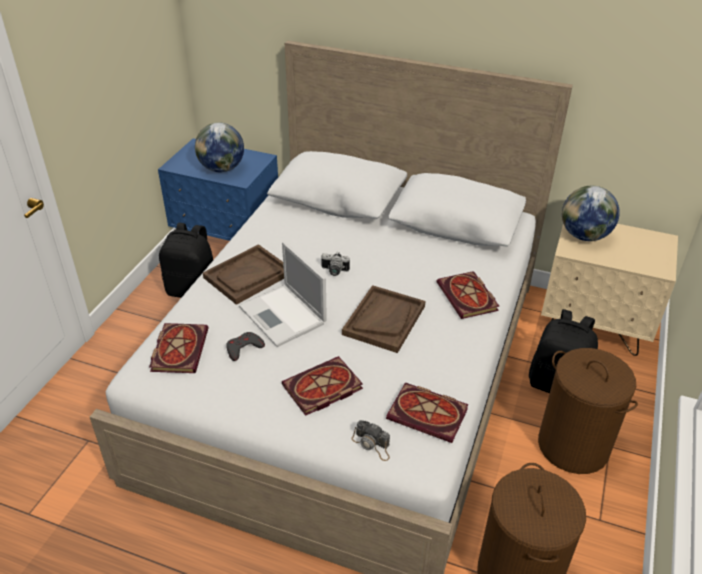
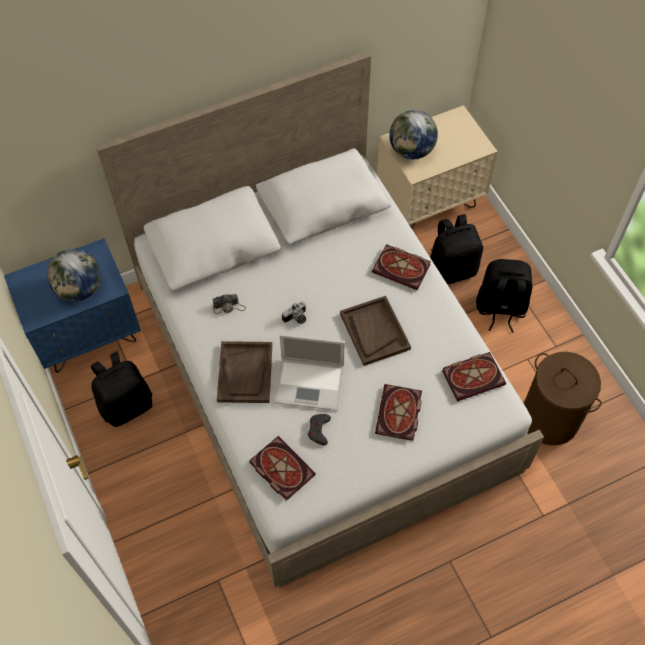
camera: 45 degrees left, 20 degrees up
camera [352,420,390,461] -> camera moved to [212,294,246,314]
brown laundry basket [538,348,638,474] -> black backpack [476,259,532,333]

